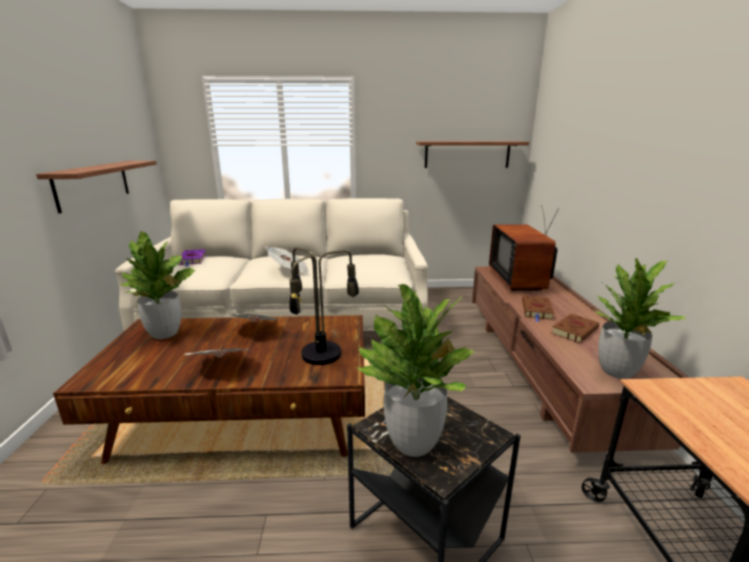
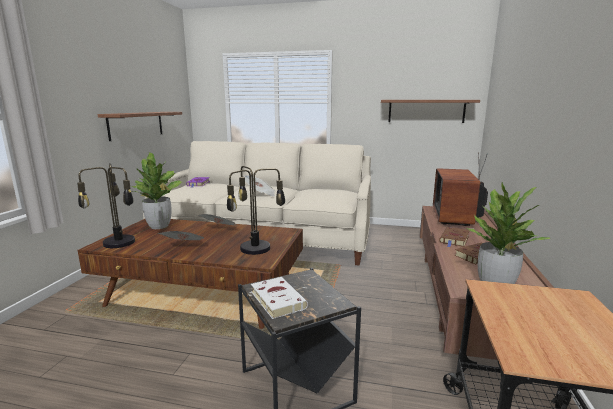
camera: 15 degrees right, 5 degrees down
potted plant [356,284,475,457] -> white book [251,277,308,319]
none -> table lamp [77,163,135,248]

